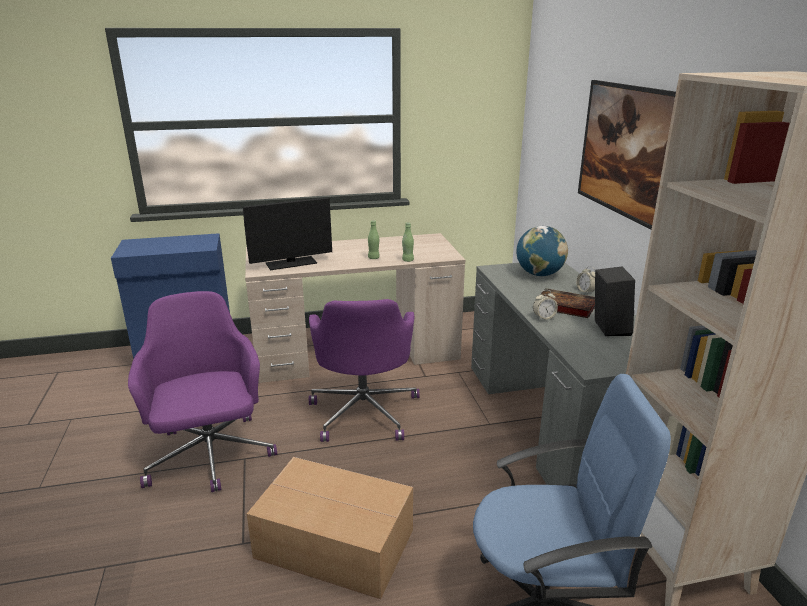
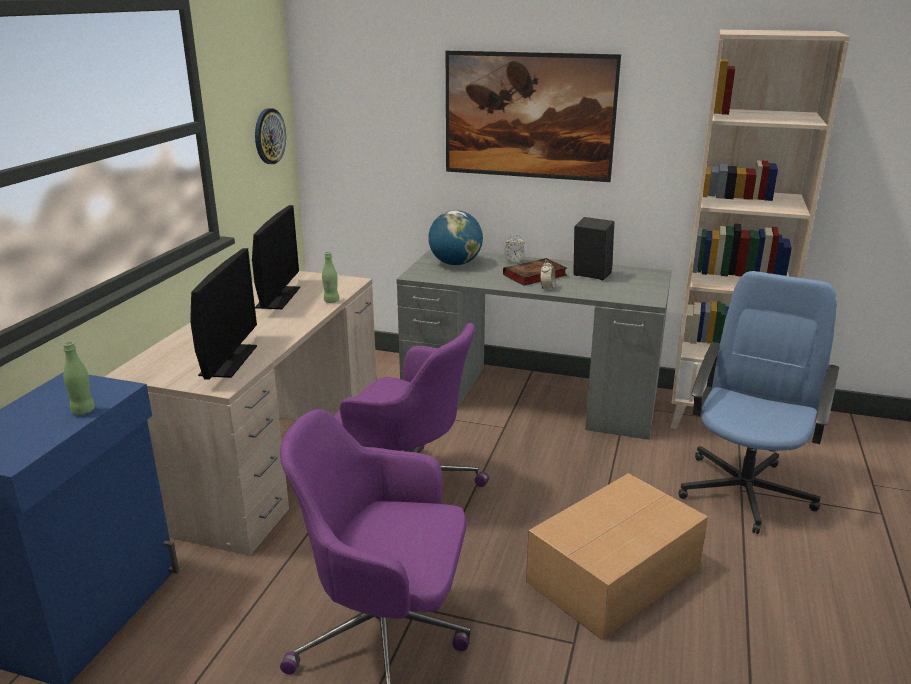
camera: 60 degrees left, 0 degrees up
green bottle [368,220,380,259] -> green bottle moved to [63,341,95,415]
none -> monitor [252,205,300,309]
none -> wall clock [255,108,286,164]

